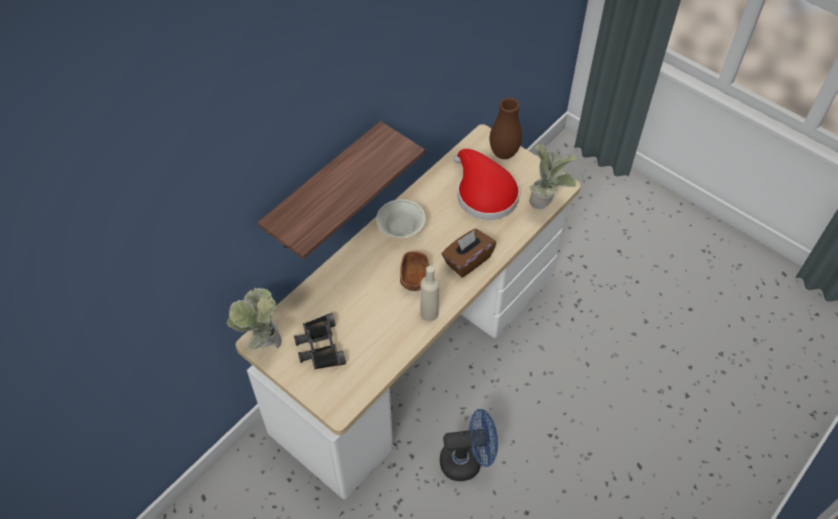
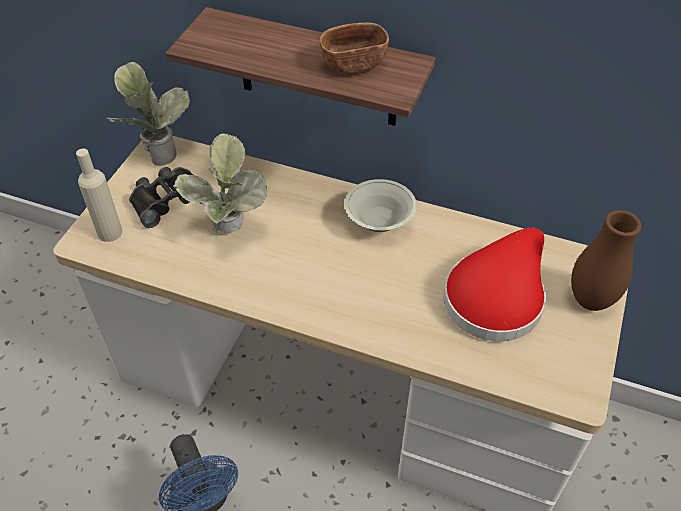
camera: 70 degrees right, 5 degrees down
brown bowl [400,251,429,291] -> brown bowl moved to [320,22,389,74]
beige bottle [421,266,439,321] -> beige bottle moved to [76,149,123,242]
brown tissue box [442,229,496,277] -> none
potted plant [529,144,576,209] -> potted plant moved to [173,133,268,232]

